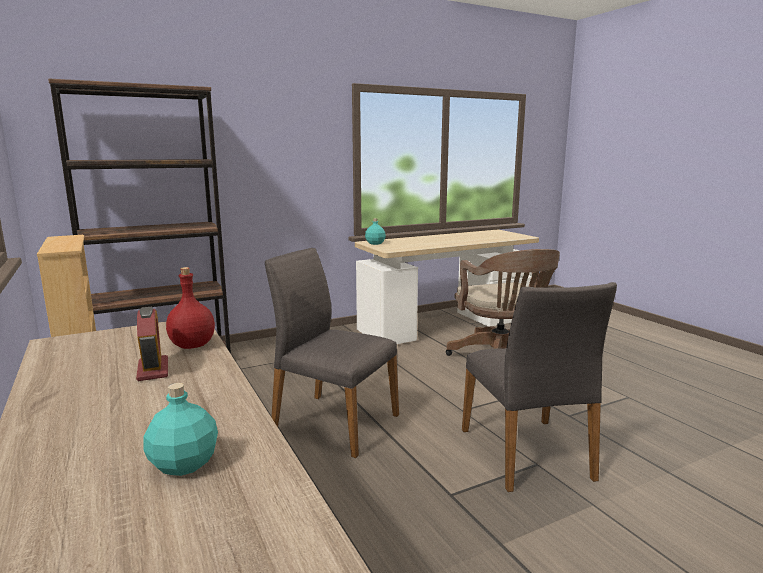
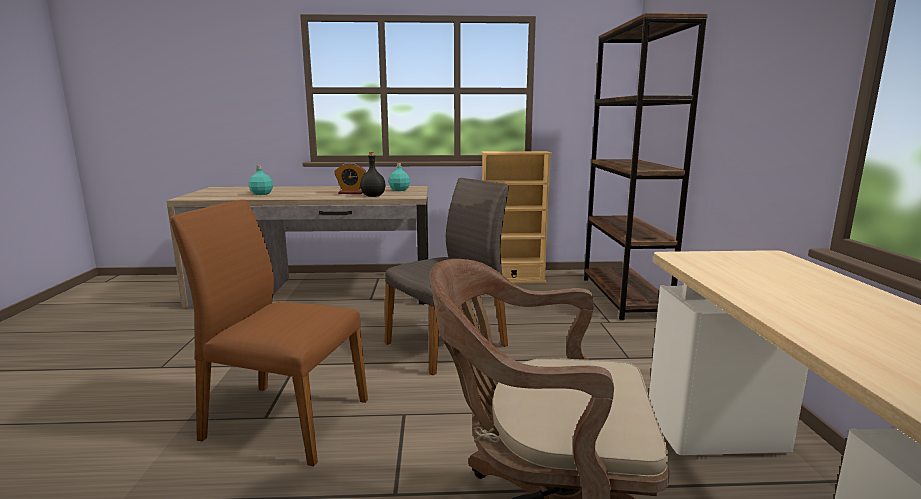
camera: 115 degrees right, 0 degrees up
red bottle [166,267,215,349] -> black bottle [360,152,386,197]
turquoise bottle [365,218,386,245] -> turquoise bottle moved to [389,163,410,191]
grey chair [462,282,617,492] -> brown chair [170,200,368,466]

